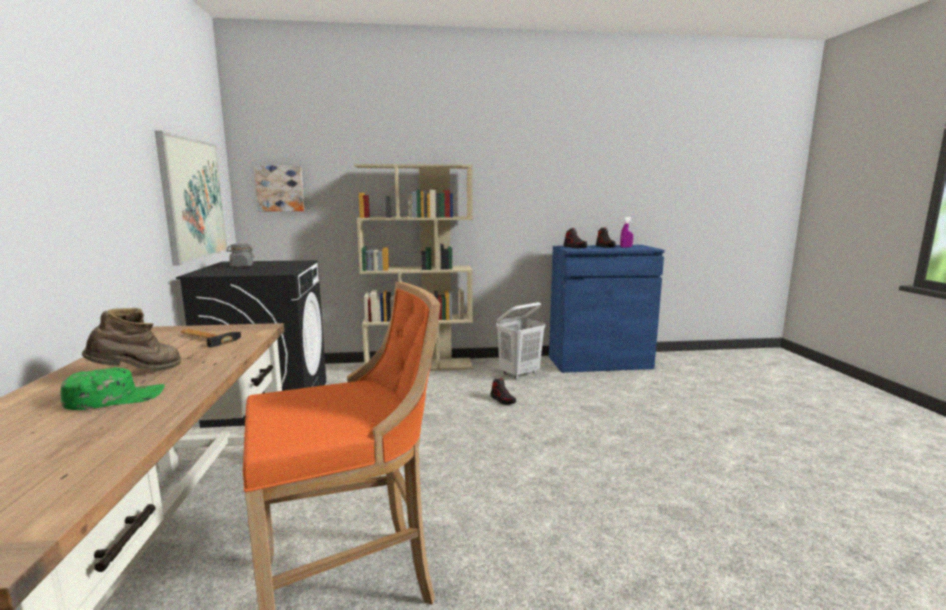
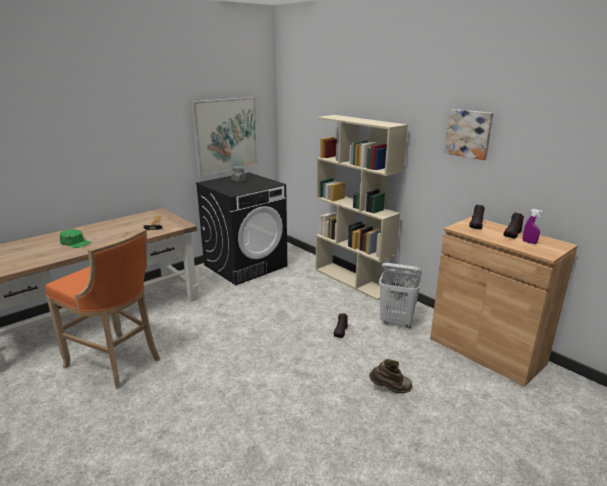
camera: 55 degrees right, 10 degrees up
brown boot [82,308,181,371] -> brown boot moved to [369,359,412,393]
picture [254,165,305,211] -> picture moved to [444,109,494,160]
blue cabinet [549,245,665,373] -> brown cabinet [430,217,578,387]

